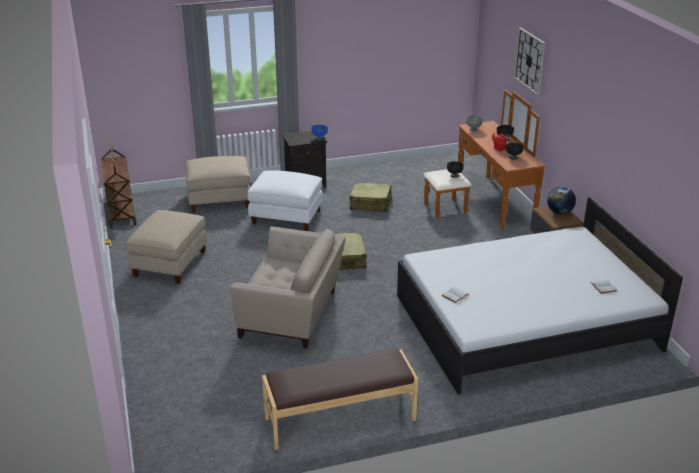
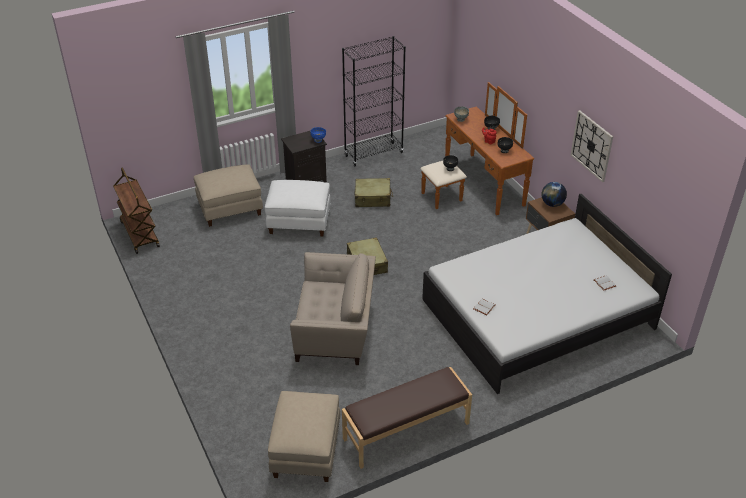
camera: 10 degrees left, 10 degrees up
beige ottoman [126,210,207,284] -> beige ottoman moved to [268,391,340,482]
wall clock [514,27,546,96] -> wall clock moved to [571,110,613,182]
none -> black bookcase [342,36,406,167]

